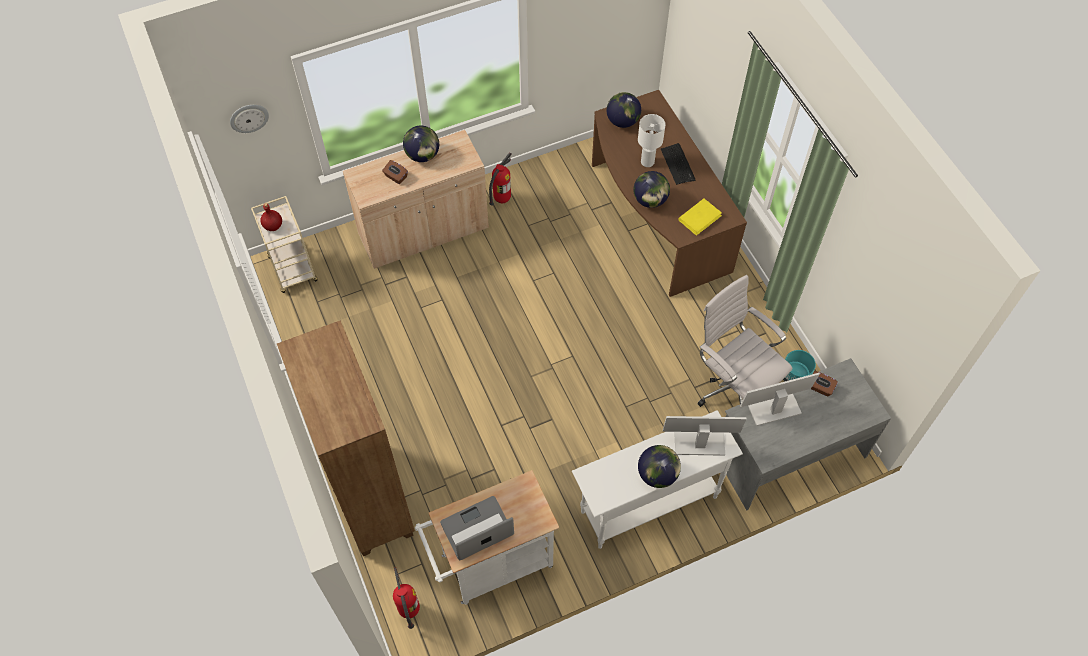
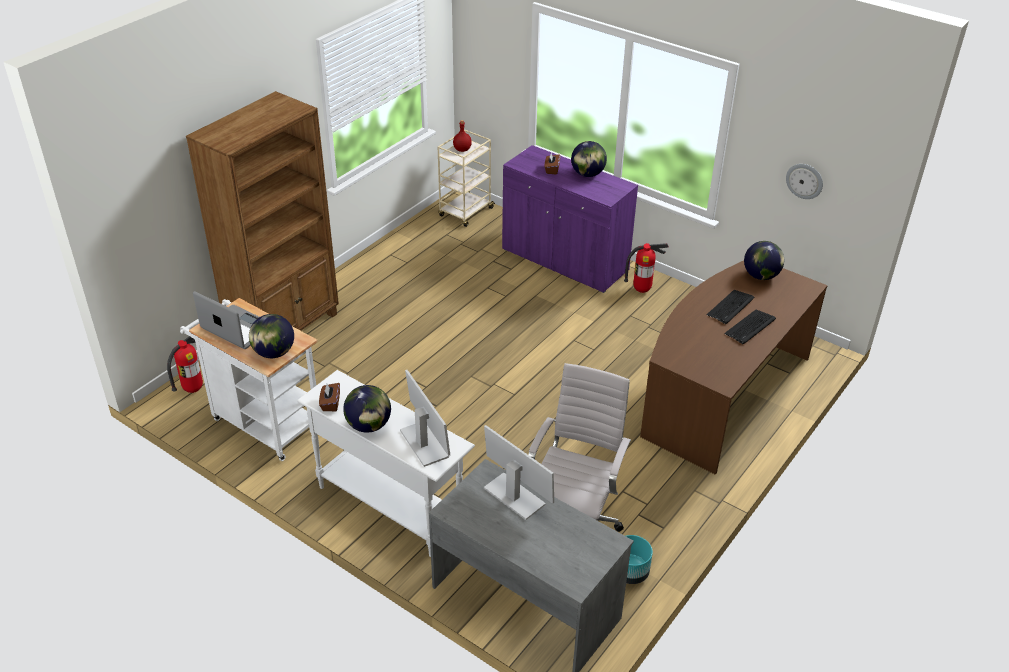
camera: 60 degrees right, 20 degrees down
wall clock [230,105,269,133] -> wall clock moved to [786,164,823,199]
beige cabinet [343,130,489,269] -> purple cabinet [502,145,638,293]
globe [633,171,670,208] -> globe moved to [249,314,294,358]
white table lamp [638,114,666,167] -> keyboard [707,290,754,324]
yellow book [678,198,722,236] -> none
brown tissue box [811,371,838,396] -> brown tissue box moved to [319,383,340,411]

